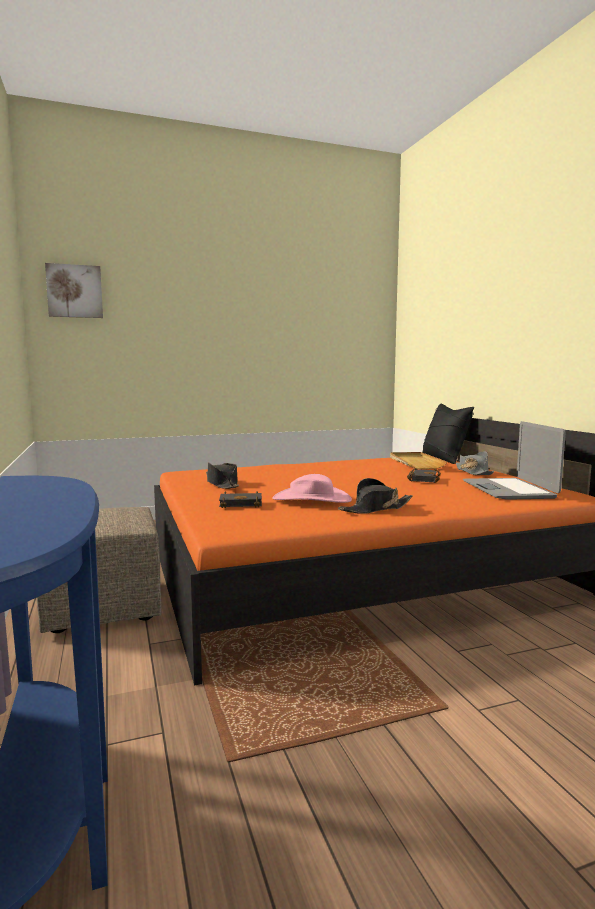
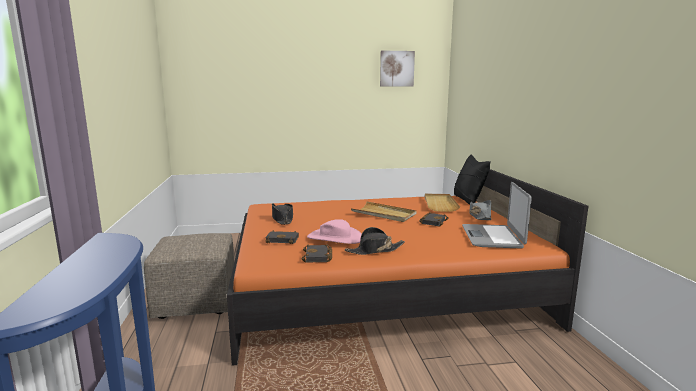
camera: 10 degrees right, 5 degrees up
picture [45,263,103,318] -> picture moved to [380,51,415,86]
none -> black book [302,244,332,262]
none -> beige tray [351,202,417,222]

